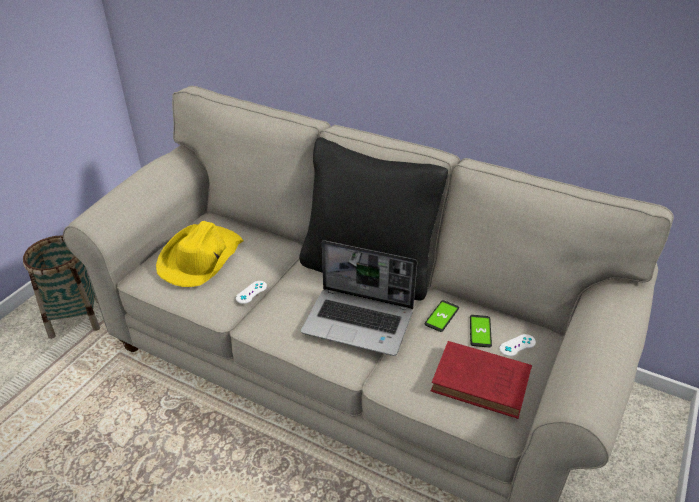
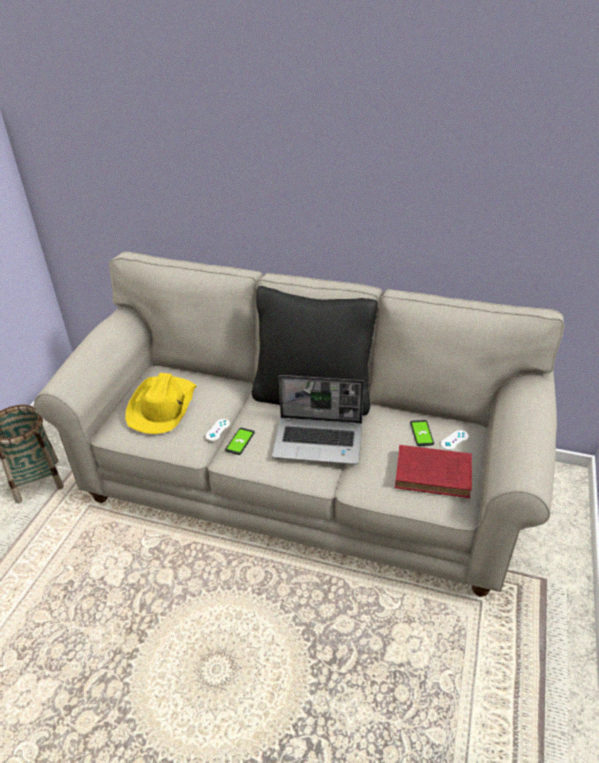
camera: 10 degrees left, 0 degrees up
phone [424,300,459,332] -> phone moved to [225,428,255,455]

